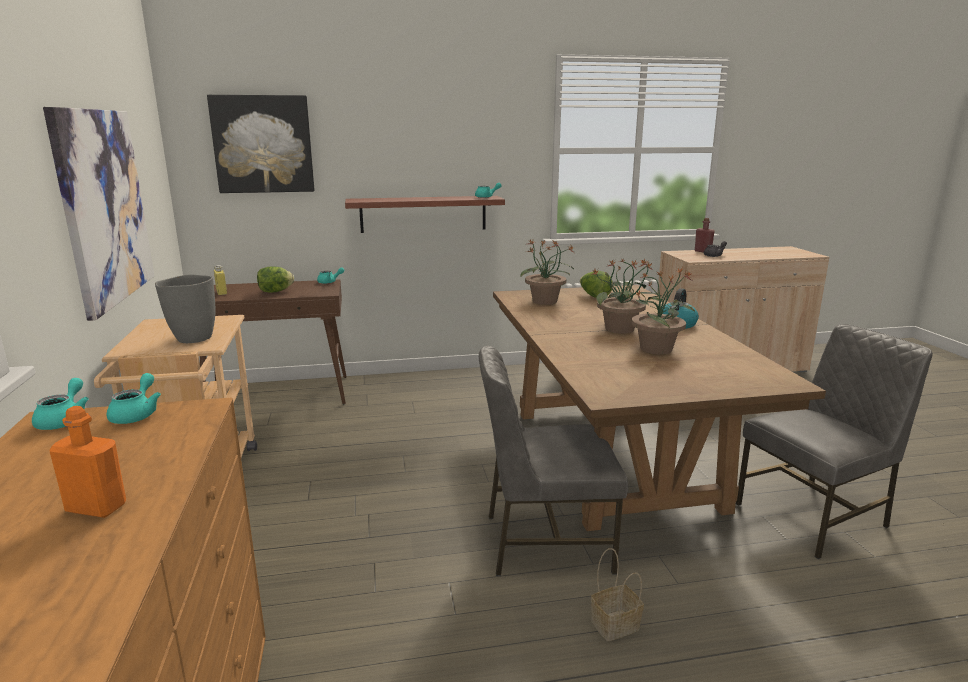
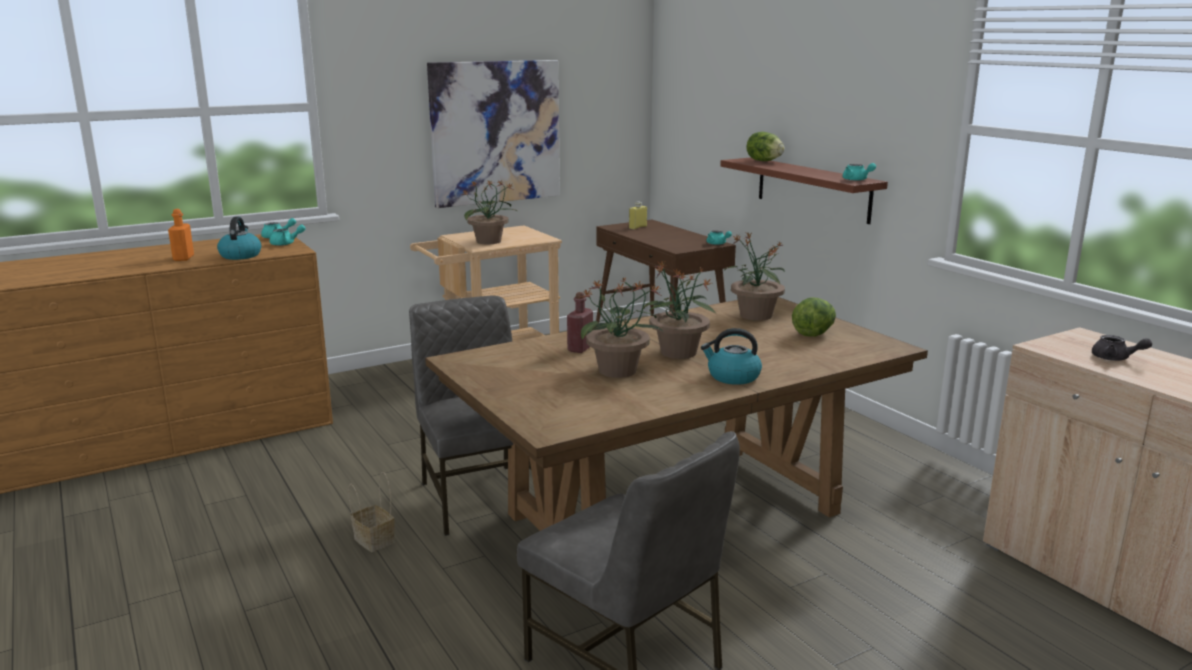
camera: 70 degrees right, 0 degrees up
grey vase [155,275,215,343] -> potted plant [460,179,518,244]
picture [207,95,315,193] -> none
lettuce [257,266,294,293] -> lettuce moved to [746,132,785,161]
red bottle [695,218,715,253] -> red bottle moved to [567,292,593,353]
none -> kettle [217,217,261,260]

